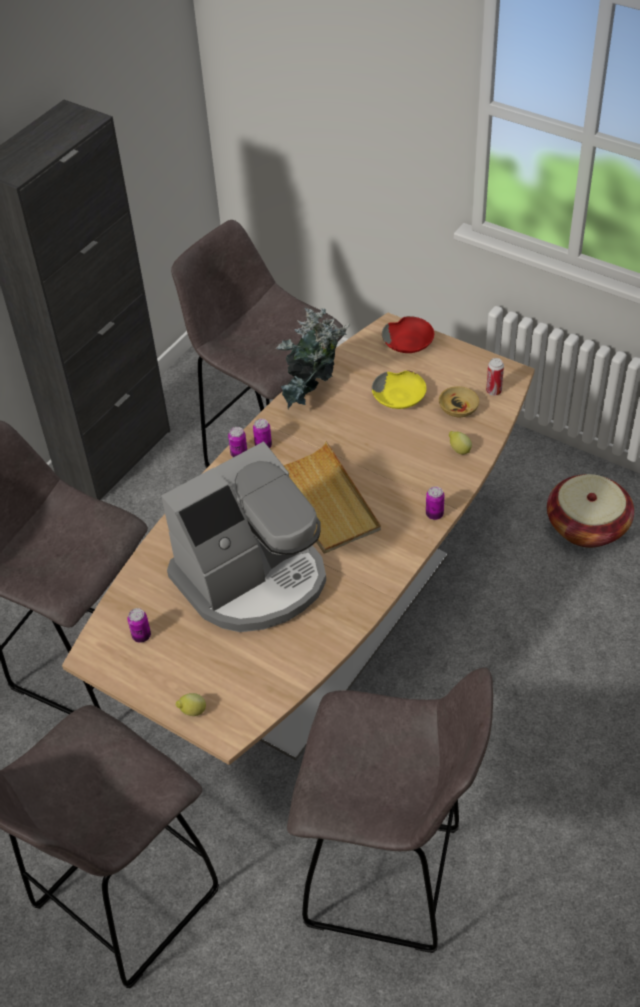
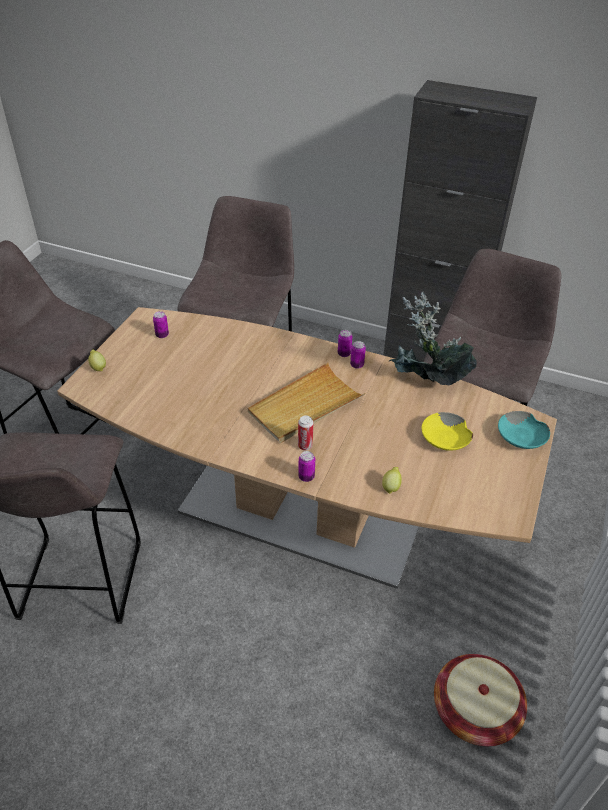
camera: 75 degrees right, 5 degrees down
coffee machine [161,442,326,632] -> none
red bowl [382,316,434,353] -> turquoise bowl [498,411,550,449]
beige bowl [439,386,479,417] -> none
can [486,358,504,396] -> can moved to [298,415,313,450]

